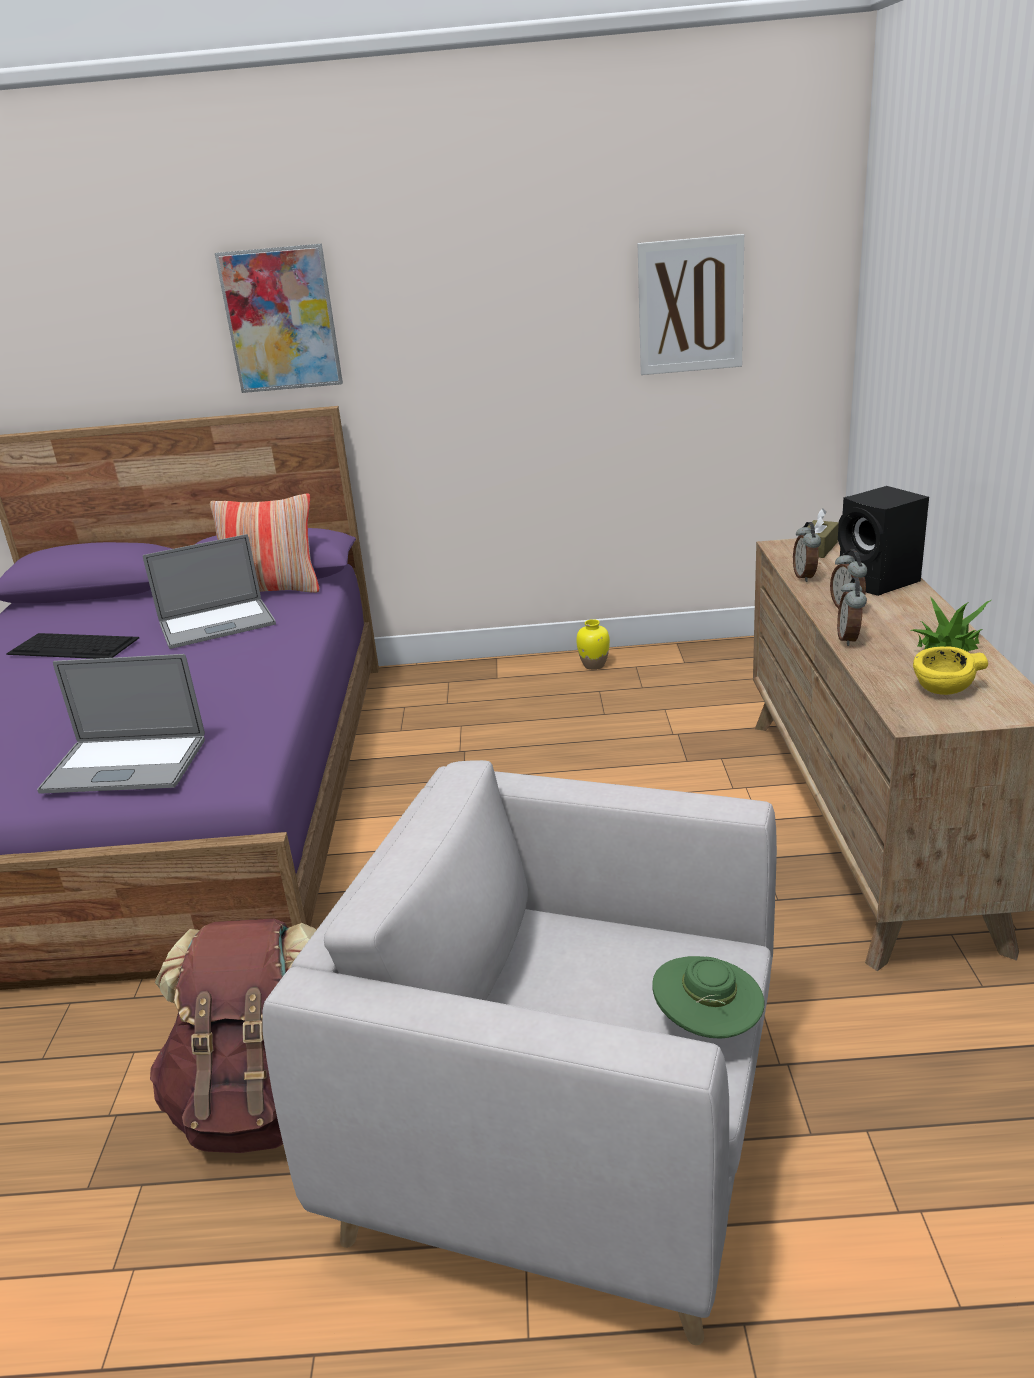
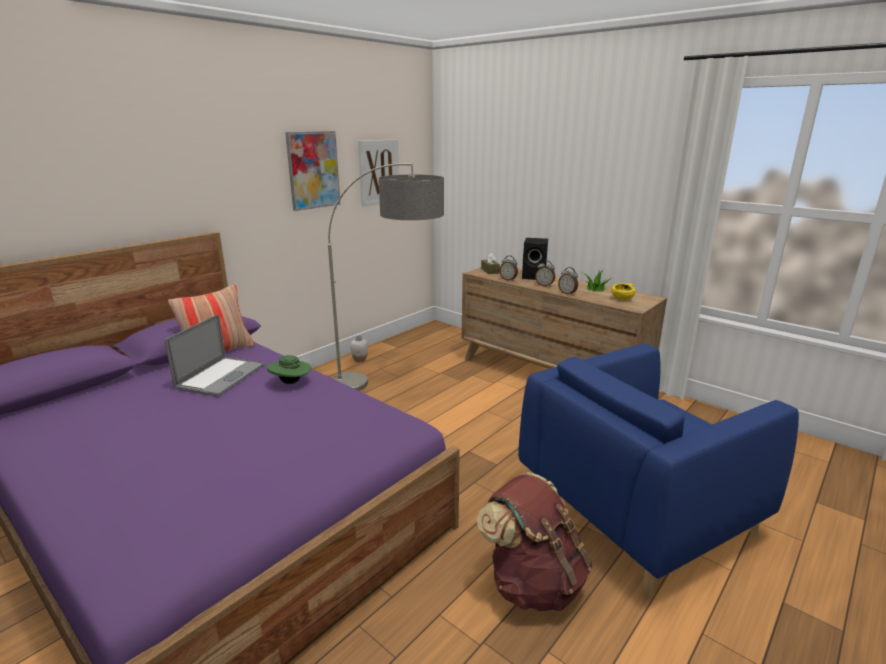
camera: 50 degrees left, 5 degrees down
keyboard [6,633,139,659] -> none
laptop [37,654,205,794] -> none
picture [215,244,343,393] -> picture moved to [285,131,340,211]
grey armchair [262,760,777,1345] -> blue armchair [518,344,799,598]
yellow vase [576,619,610,670] -> white vase [350,335,368,362]
green hat [653,956,764,1039] -> green hat moved to [267,355,311,384]
none -> floor lamp [328,163,444,391]

